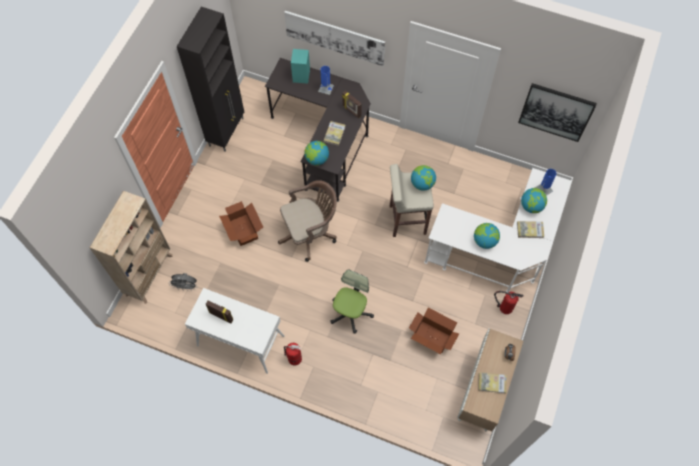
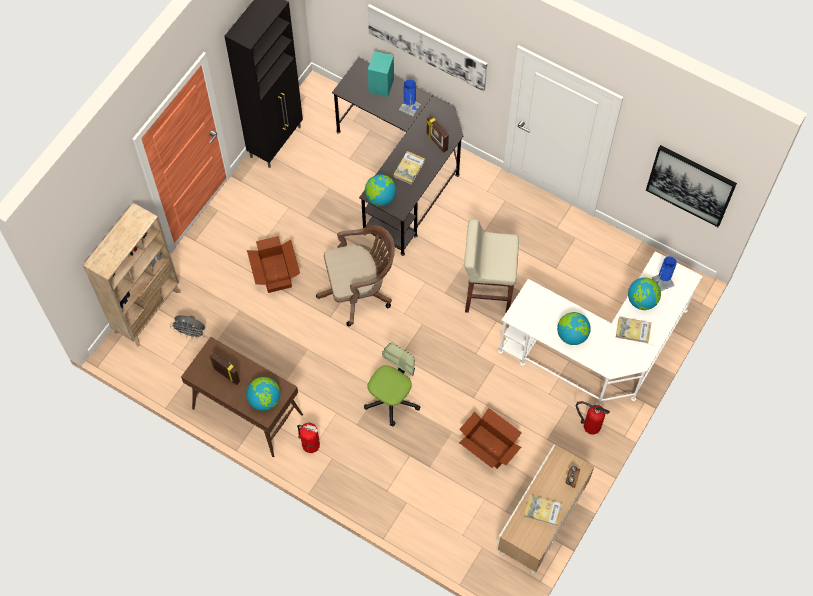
camera: 10 degrees right, 0 degrees up
white console table [185,288,285,374] -> brown console table [181,337,303,457]
globe [411,165,436,191] -> globe moved to [246,377,280,411]

